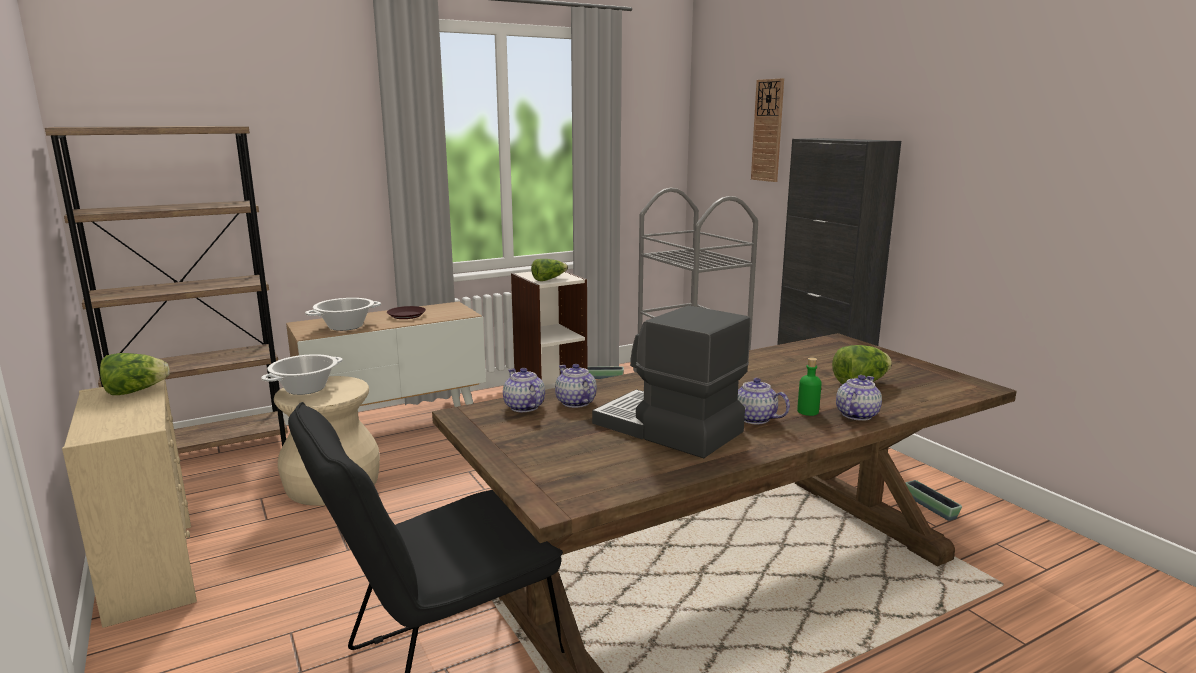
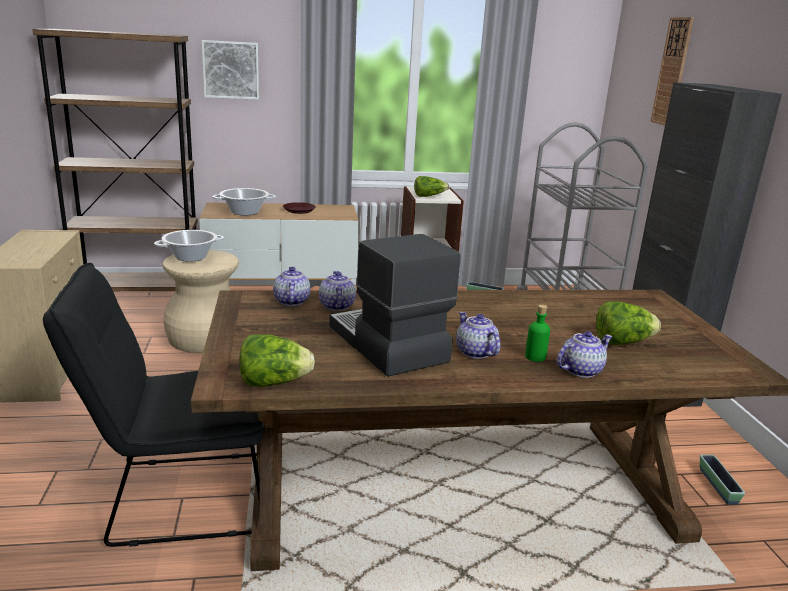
camera: 20 degrees right, 5 degrees up
lettuce [100,353,170,395] -> lettuce moved to [240,334,315,387]
none -> picture [202,40,259,100]

